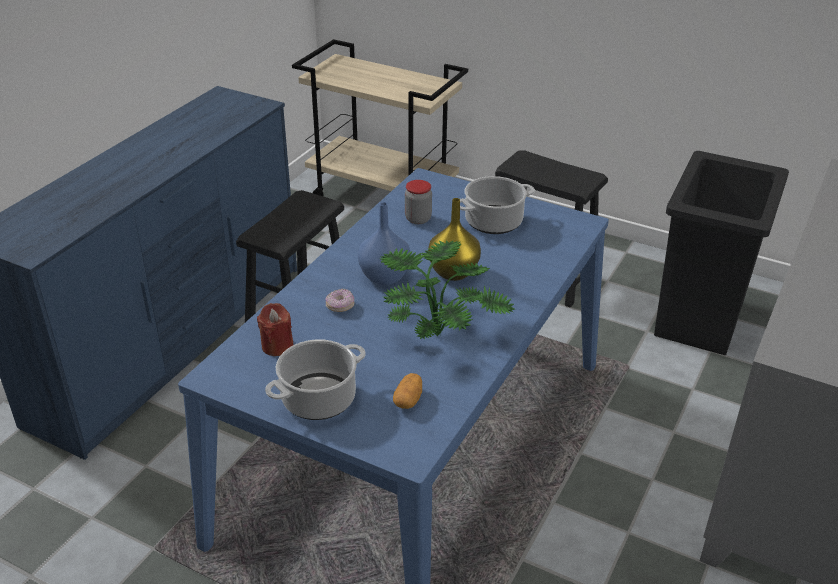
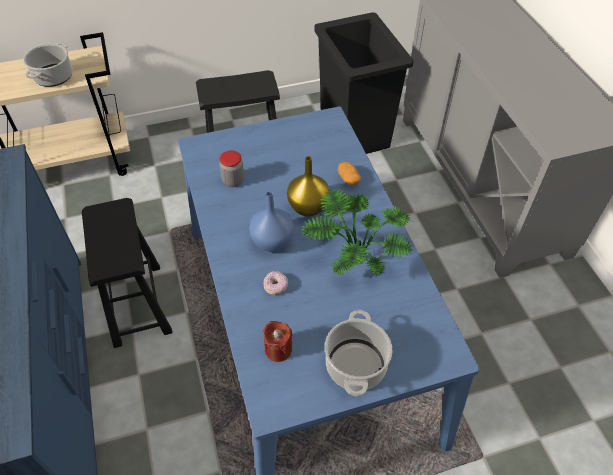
camera: 45 degrees left, 15 degrees up
potato [393,373,422,409] -> potato moved to [338,162,361,185]
cooking pot [460,176,535,234] -> cooking pot moved to [23,42,73,87]

